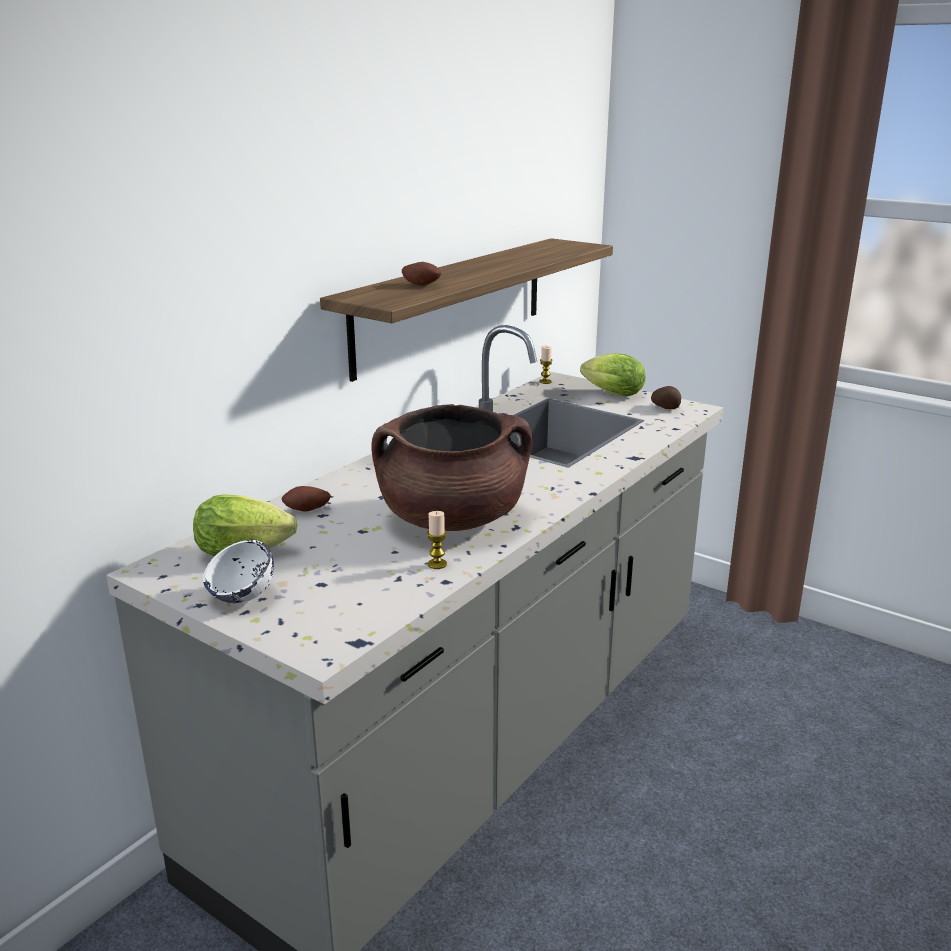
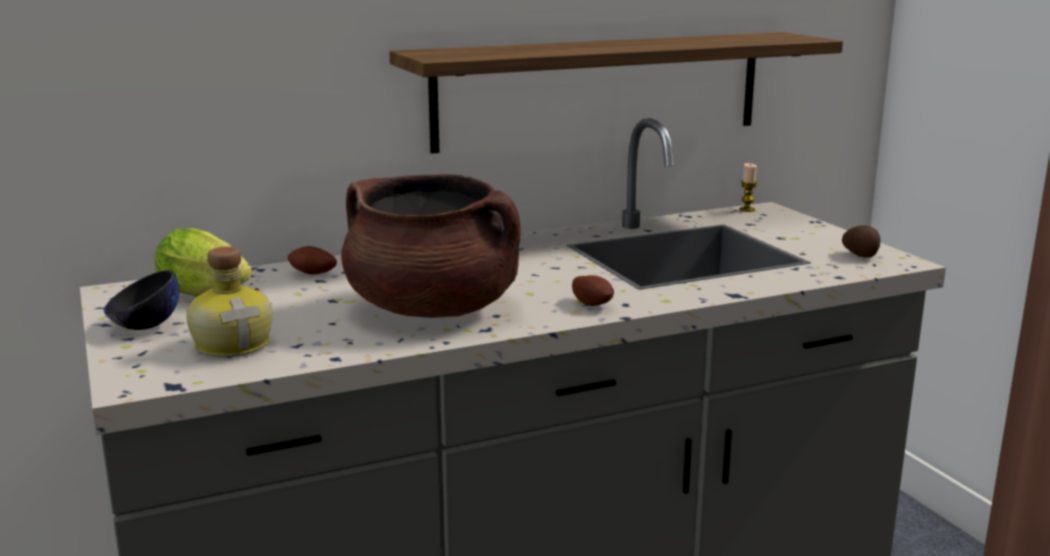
camera: 30 degrees right, 5 degrees down
white bowl [203,540,274,603] -> black bowl [104,270,179,330]
potato [402,262,441,286] -> potato moved to [572,275,614,306]
candle [427,511,447,569] -> none
lettuce [580,353,645,396] -> none
none -> bottle [186,247,273,357]

